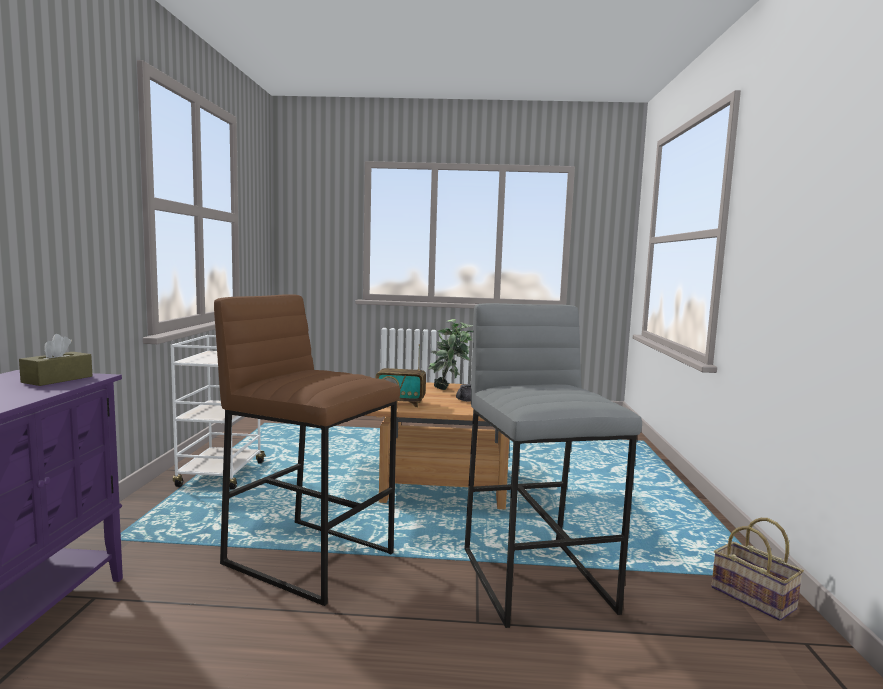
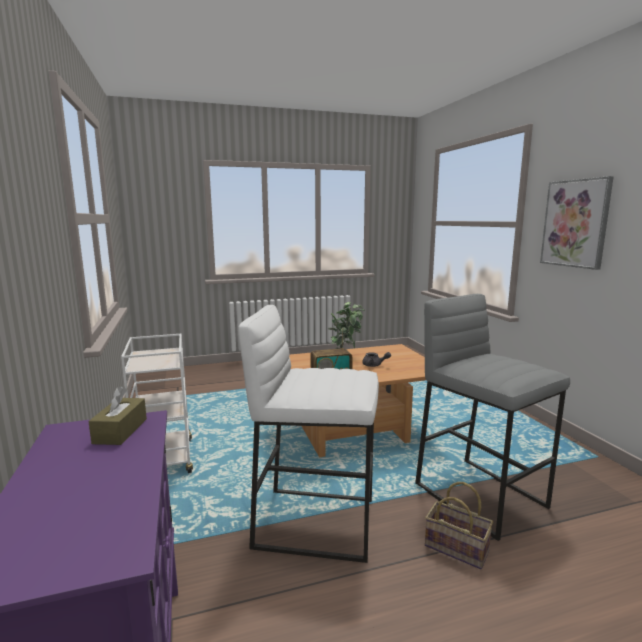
camera: 20 degrees left, 5 degrees up
brown stool [214,294,400,606] -> white stool [239,305,379,563]
basket [711,518,804,621] -> basket moved to [425,482,493,569]
none -> picture [540,176,614,270]

